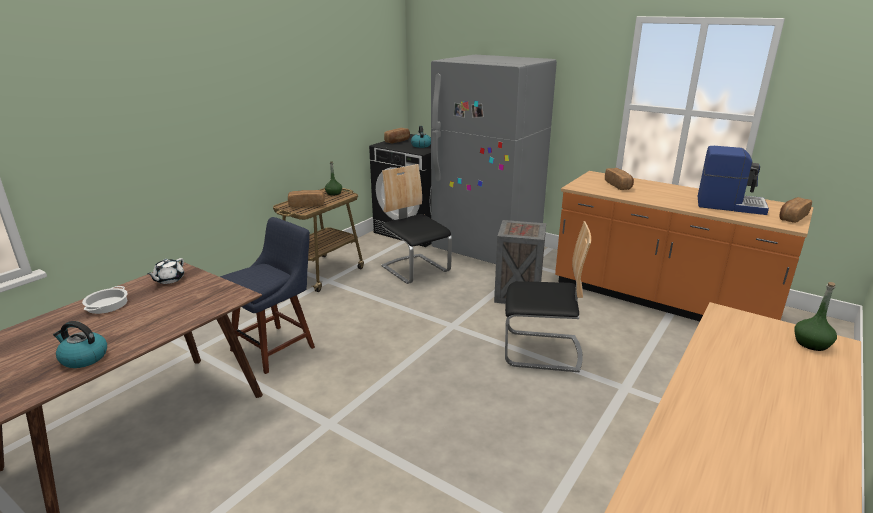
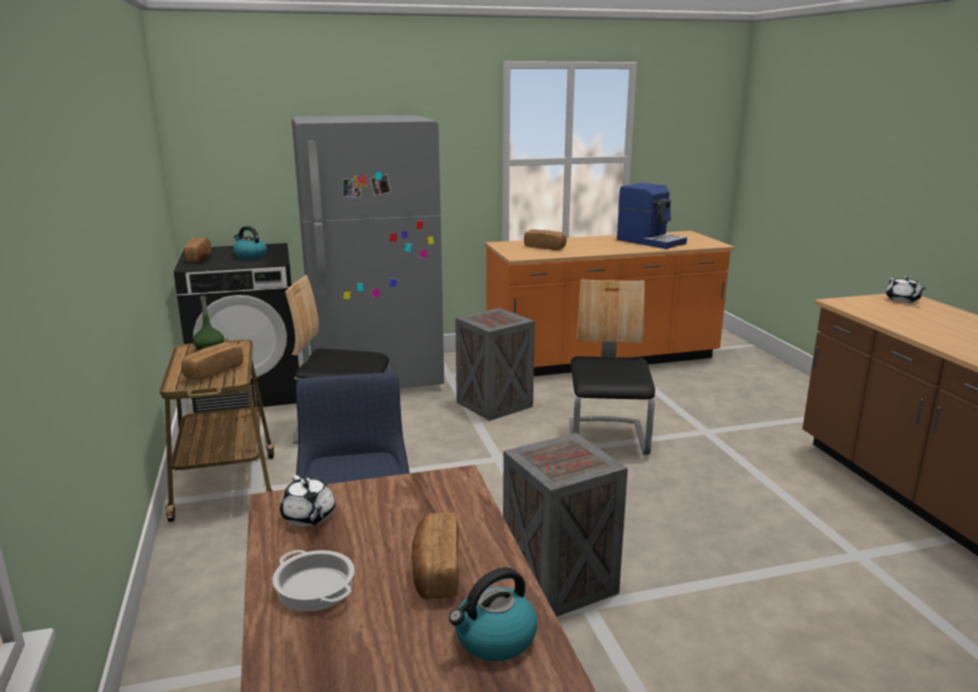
camera: 50 degrees left, 5 degrees down
chair [505,221,591,372] -> chair turned 45 degrees counterclockwise [569,280,655,455]
coffee machine [698,146,769,215] -> coffee machine turned 75 degrees clockwise [617,183,687,249]
bread [779,197,812,223] -> bread moved to [412,512,459,599]
green bottle [794,282,837,351] -> white teapot [886,276,926,303]
none -> crate [503,433,628,617]

